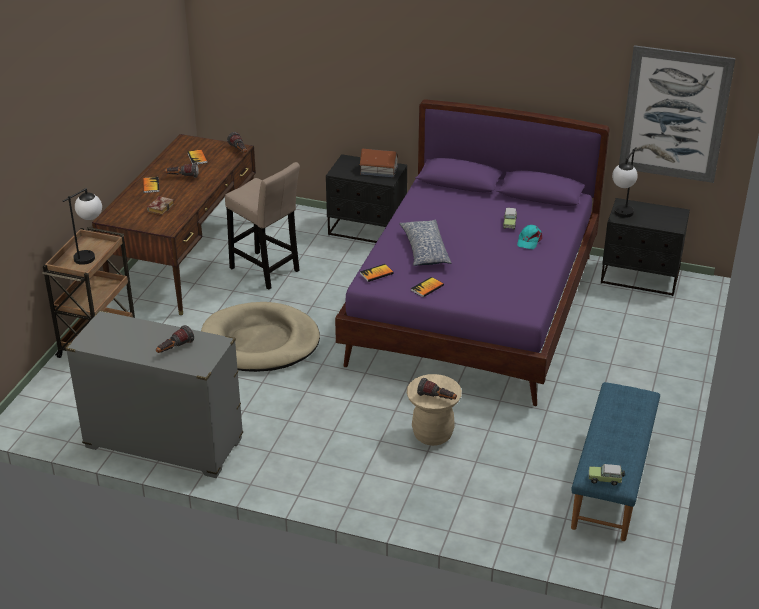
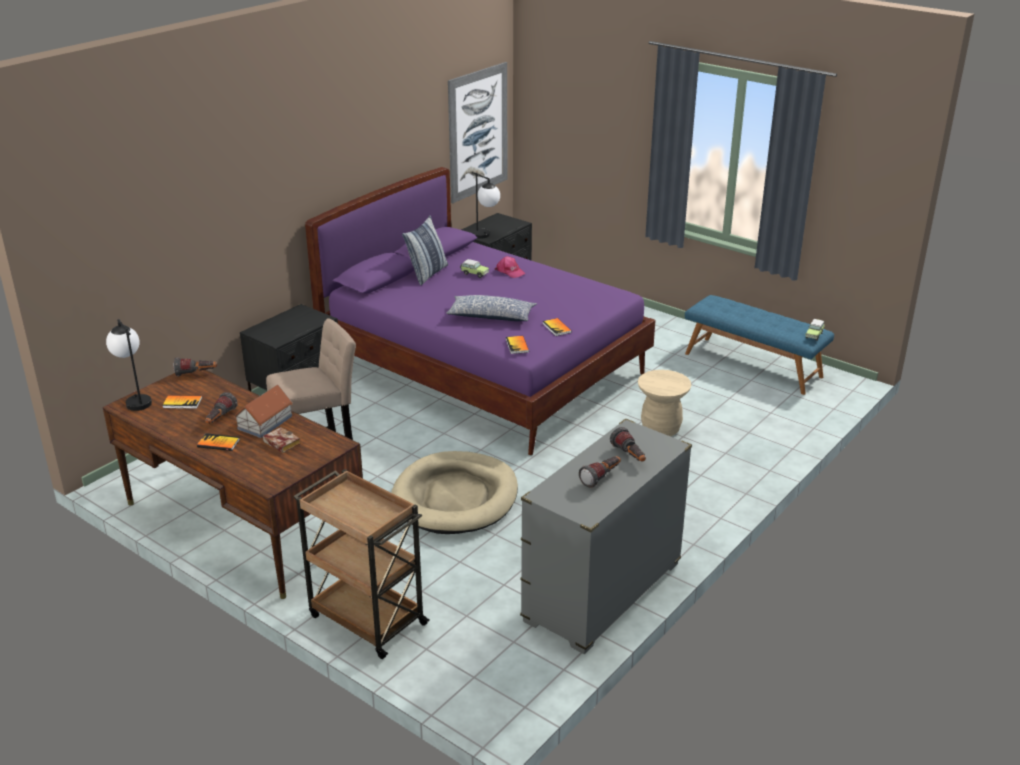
camera: 70 degrees left, 5 degrees down
table lamp [63,188,102,265] -> table lamp moved to [106,319,152,411]
toy house [359,149,399,177] -> toy house moved to [234,385,293,438]
flashlight [417,378,457,400] -> flashlight moved to [579,456,621,488]
turquoise cap [517,225,542,249] -> pink cap [495,256,525,278]
none -> pillow [402,216,448,285]

